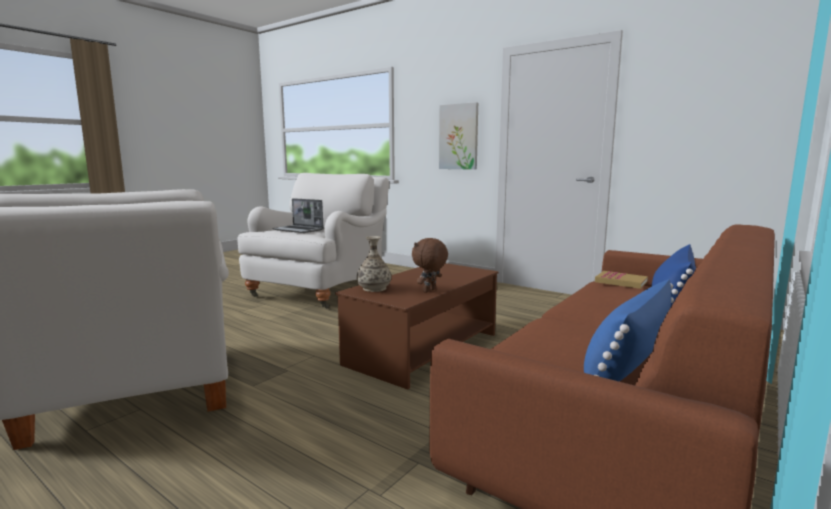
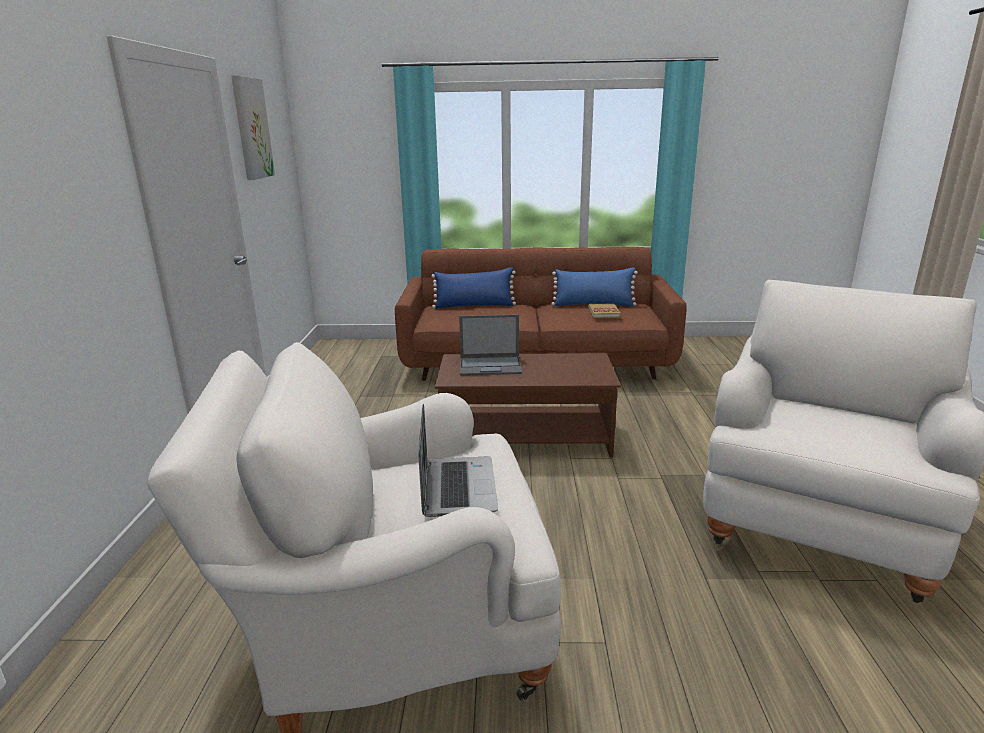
camera: 125 degrees left, 10 degrees up
vase [357,236,391,292] -> none
brown plush toy [412,238,448,293] -> none
picture [439,102,478,170] -> picture moved to [231,75,275,180]
book [595,271,648,289] -> book moved to [589,304,621,318]
none -> laptop [459,314,522,376]

